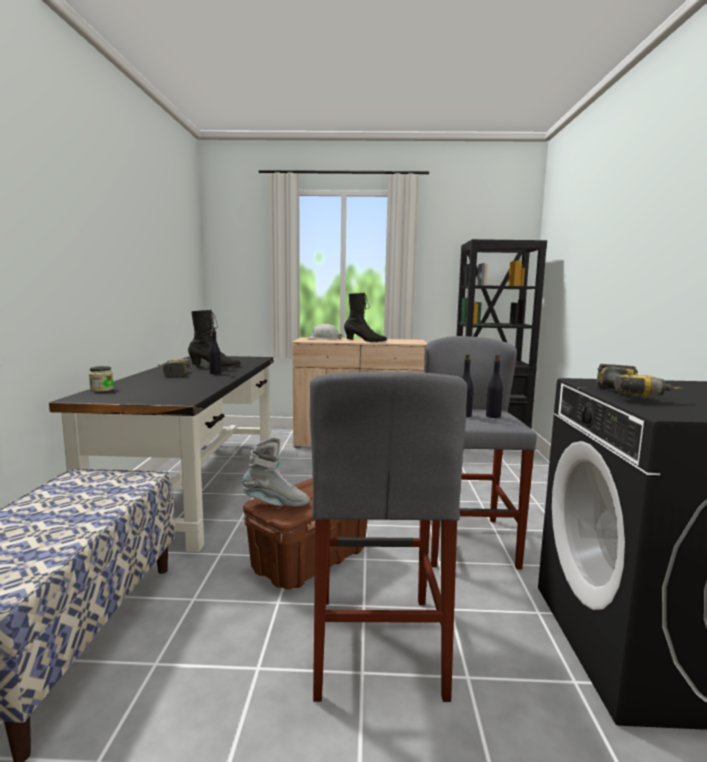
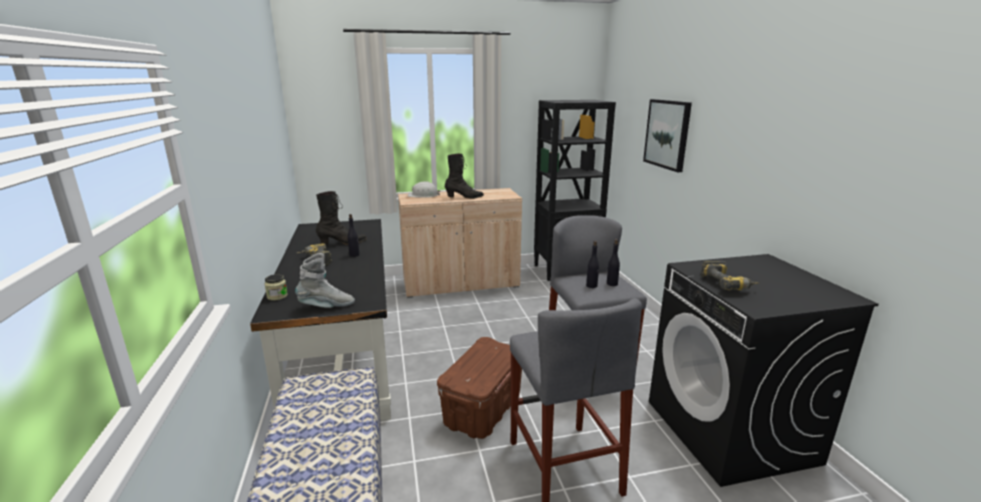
camera: 15 degrees left, 10 degrees up
grey boot [242,437,310,507] -> grey boot moved to [295,253,355,308]
none -> picture [643,99,692,172]

